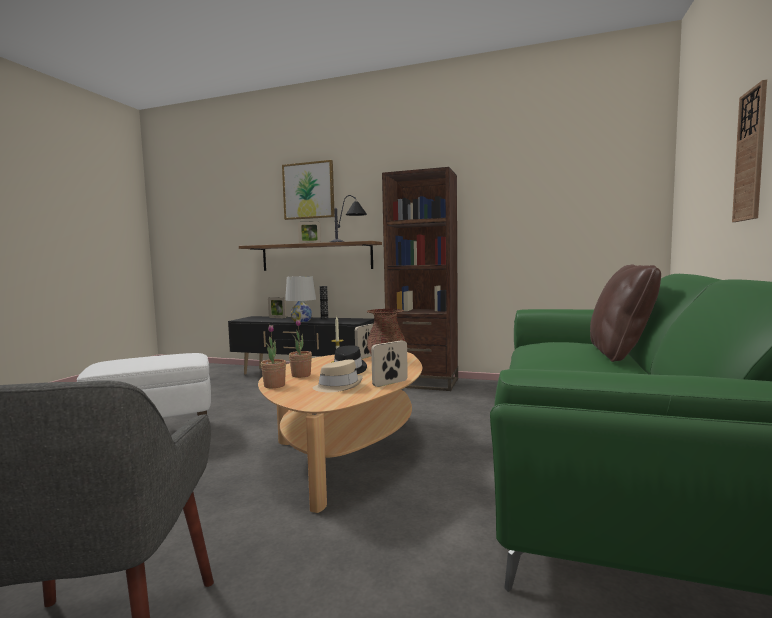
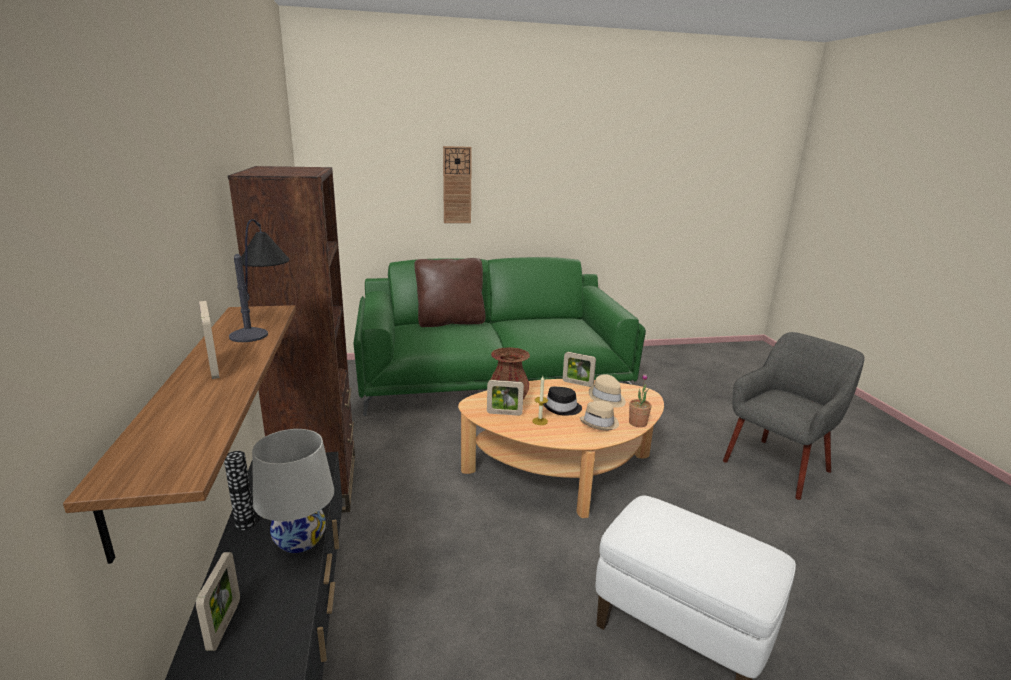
camera: 120 degrees left, 15 degrees up
picture [282,160,335,220] -> none
potted plant [289,319,312,378] -> beige hat [580,401,619,431]

